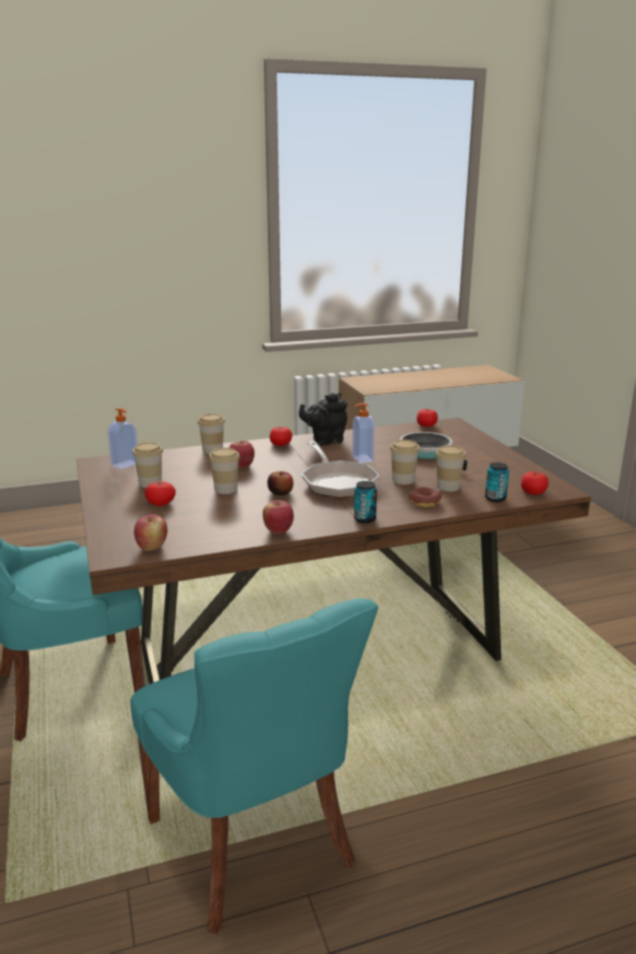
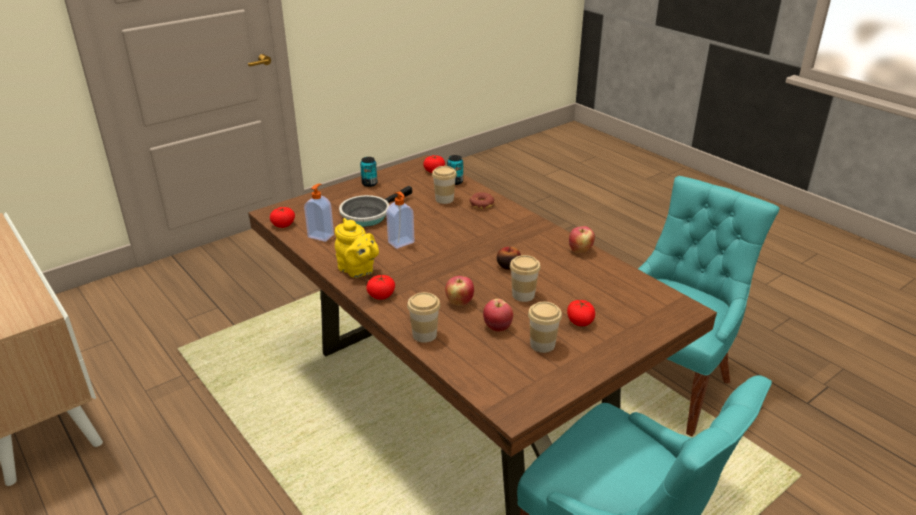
camera: 110 degrees left, 10 degrees up
soap dispenser [108,408,138,469] -> soap dispenser moved to [304,184,334,242]
apple [134,515,167,551] -> apple moved to [483,299,513,332]
black teapot [299,393,347,445] -> yellow teapot [335,218,379,278]
frying pan [301,441,379,498] -> none
can [354,481,377,523] -> can moved to [360,157,377,187]
cup [390,440,420,485] -> none

